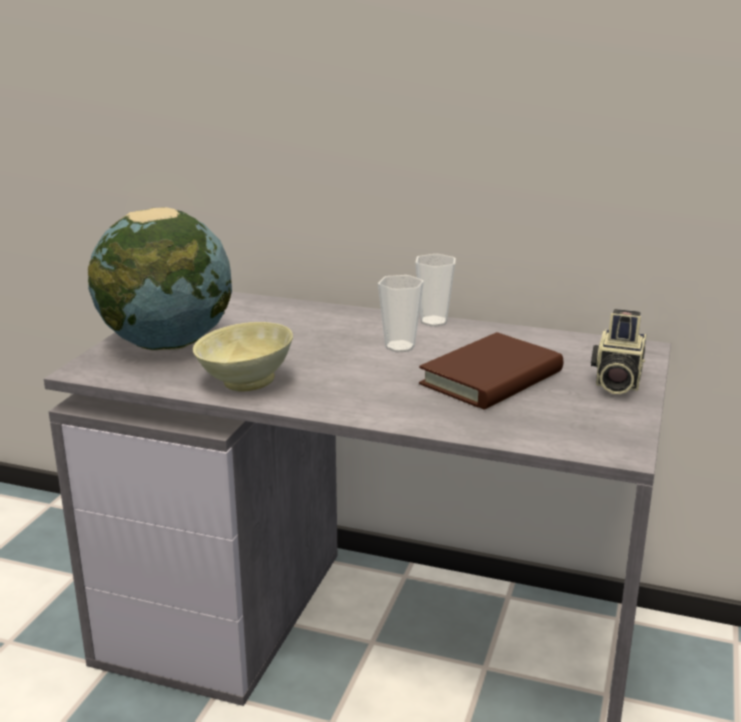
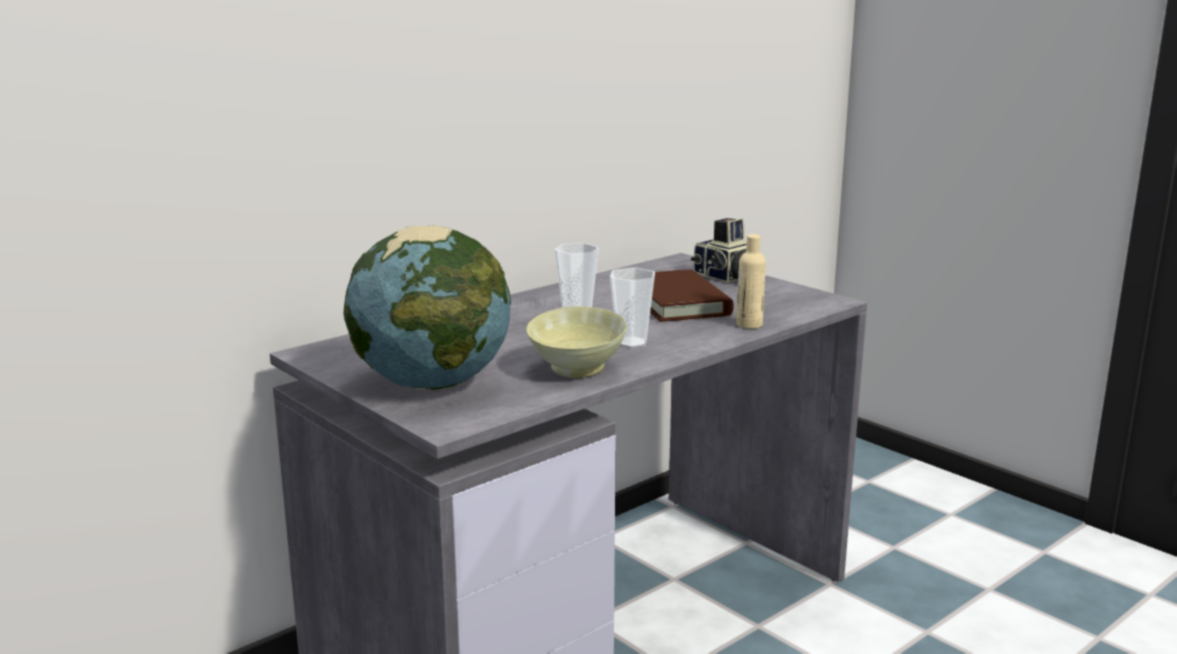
camera: 60 degrees left, 5 degrees down
cup [415,254,456,327] -> cup moved to [610,267,655,348]
none -> beige bottle [736,234,766,329]

